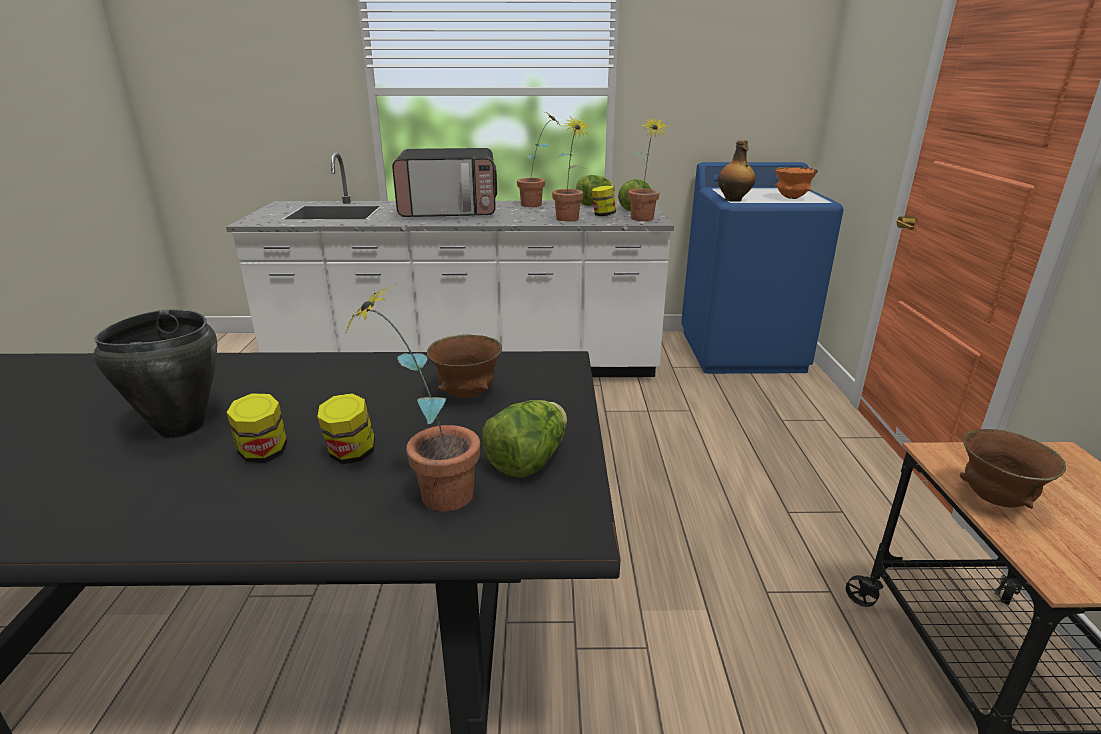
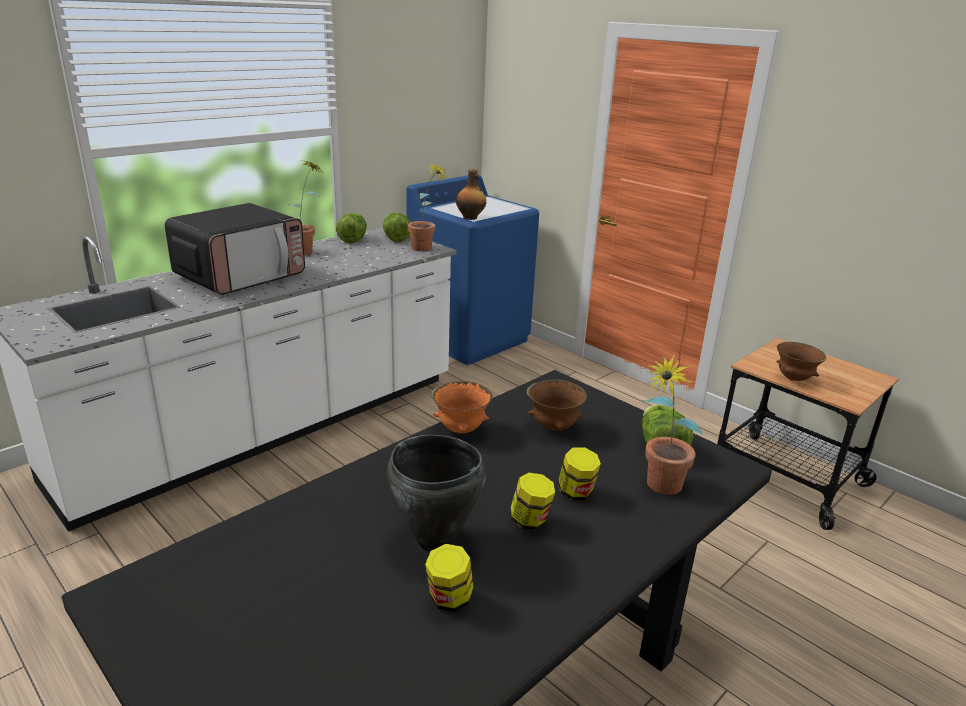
camera: 45 degrees left, 0 degrees up
potted plant [552,117,591,222] -> none
jar [592,185,616,216] -> jar moved to [425,544,474,612]
orange bowl [775,167,818,199] -> orange bowl moved to [431,381,492,433]

